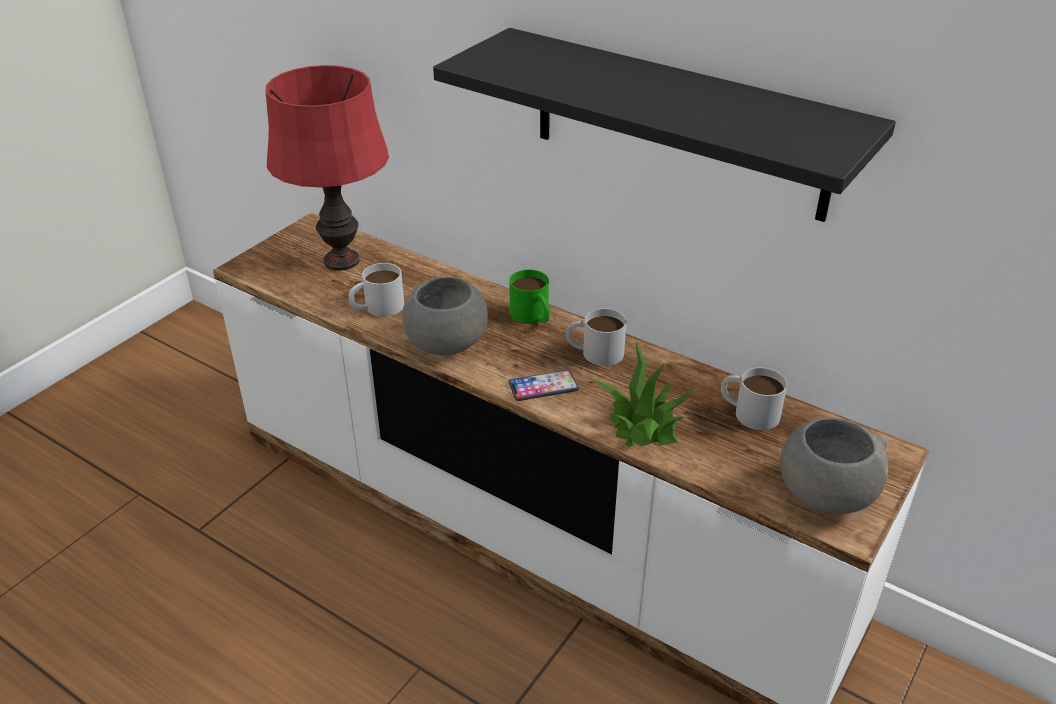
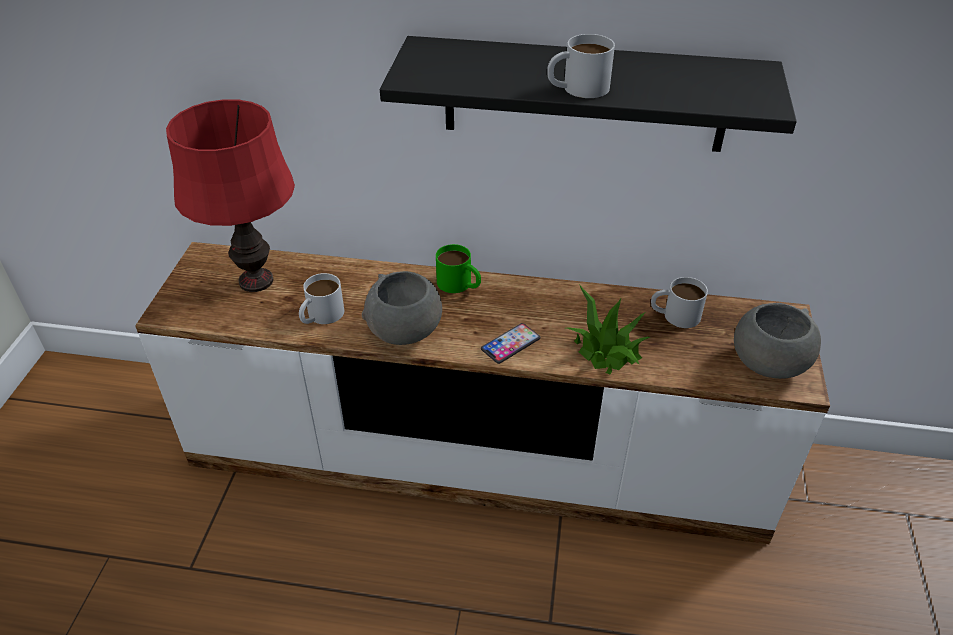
camera: 25 degrees left, 5 degrees up
white mug [566,308,627,366] -> white mug moved to [547,34,615,98]

